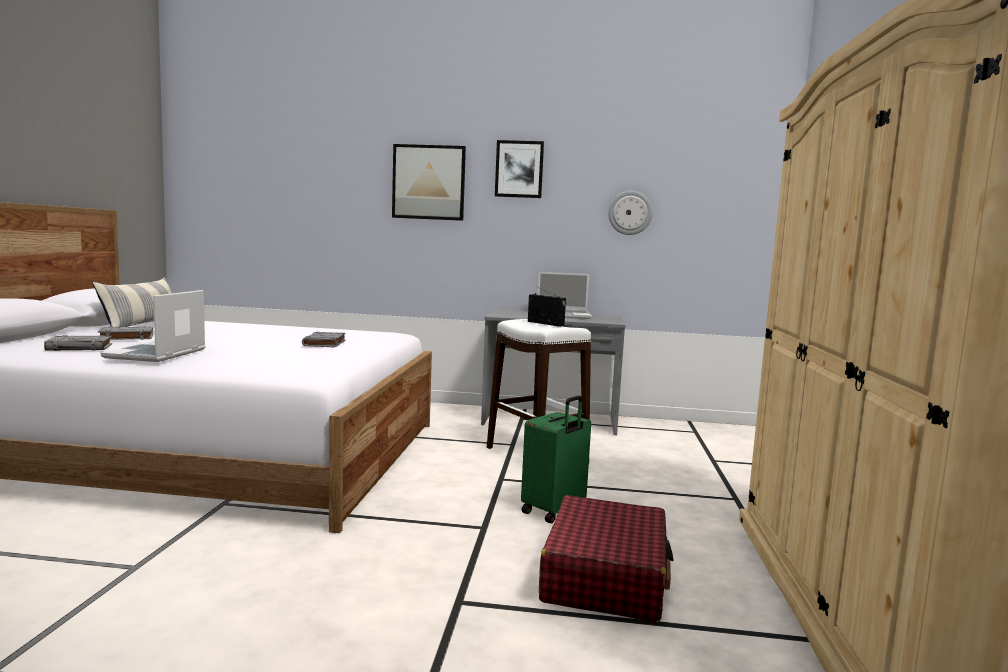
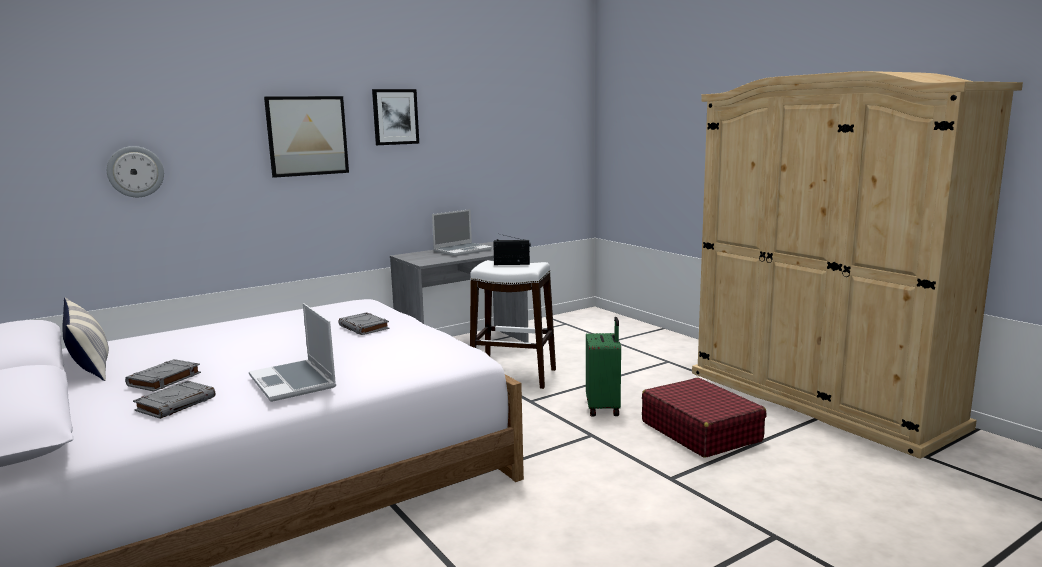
camera: 40 degrees left, 5 degrees up
wall clock [608,191,653,235] -> wall clock moved to [107,146,164,197]

